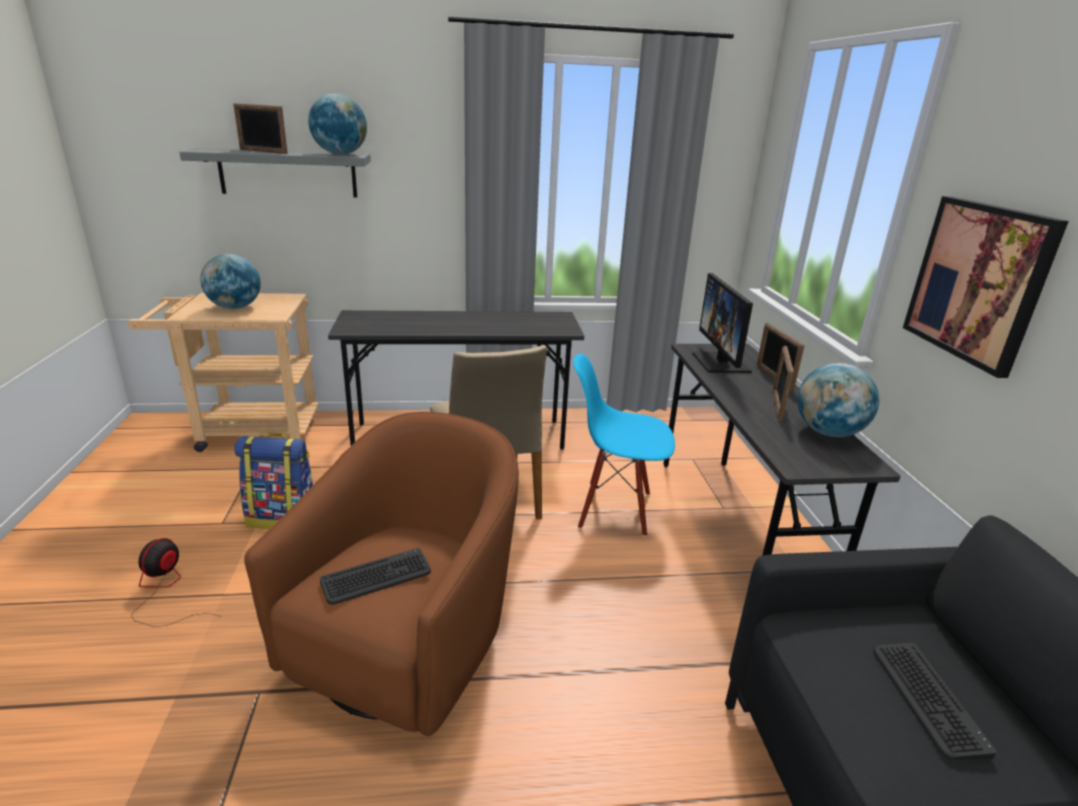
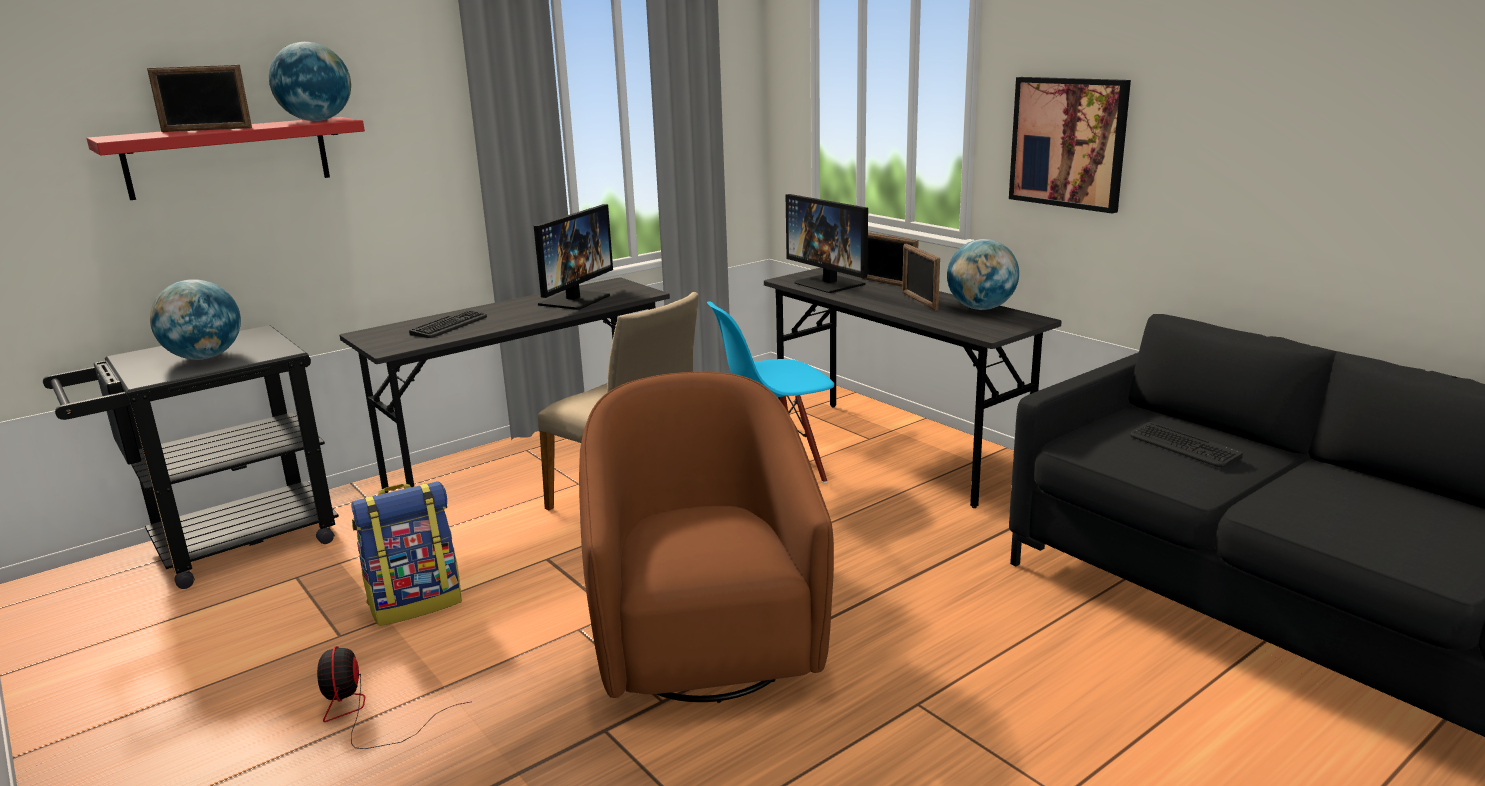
camera: 30 degrees left, 5 degrees down
beige cart [127,293,319,452] -> black cart [43,325,339,589]
grey shelf [179,148,371,197] -> red shelf [86,117,365,200]
keyboard [320,548,431,605] -> keyboard moved to [409,309,487,338]
none -> monitor [534,204,613,310]

